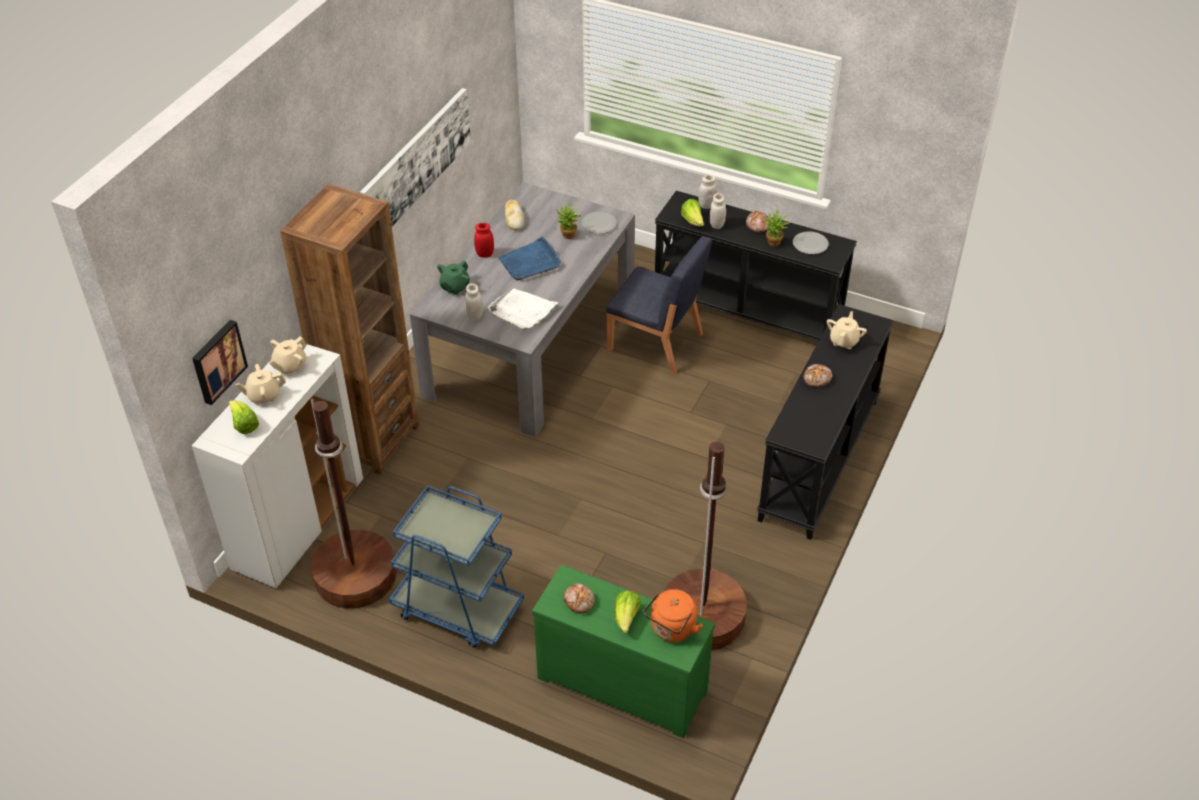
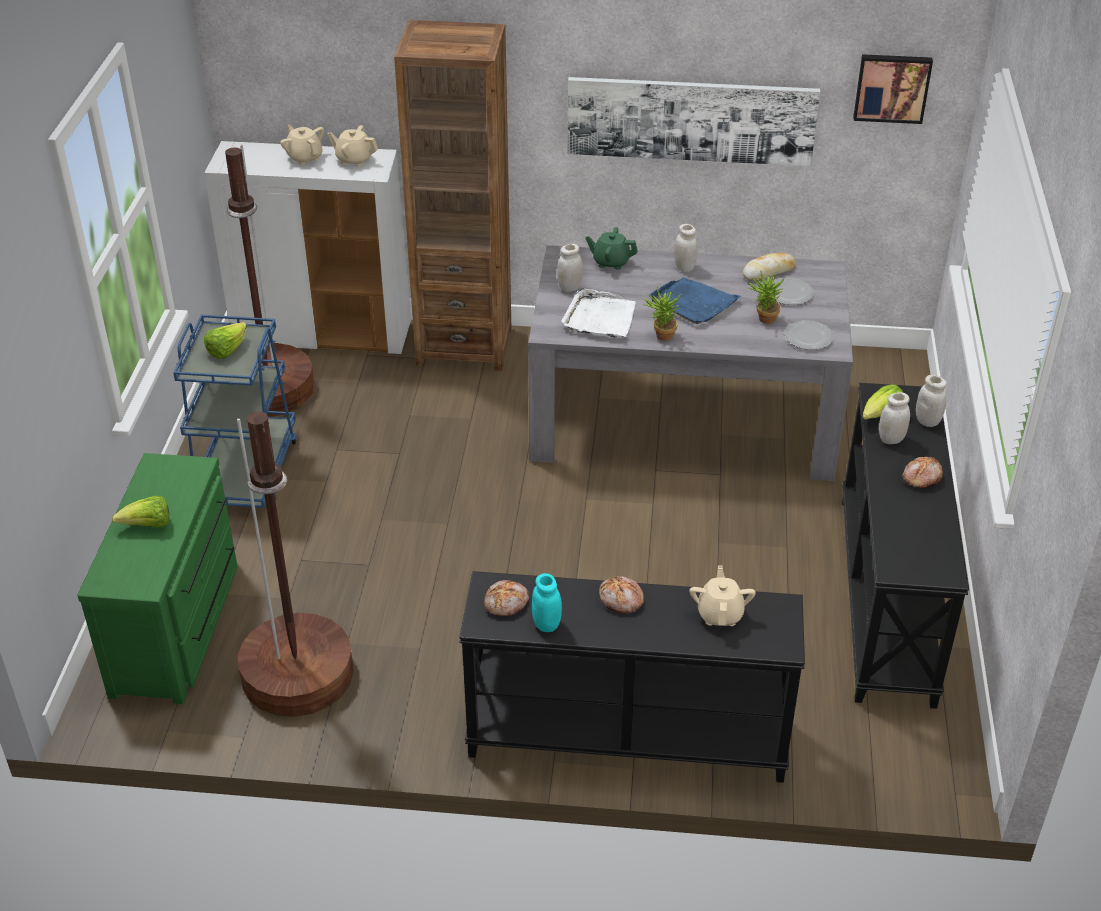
camera: 70 degrees right, 5 degrees down
picture [192,320,248,405] -> picture moved to [853,54,933,124]
lettuce [229,400,259,434] -> lettuce moved to [204,322,247,359]
red jar [474,223,494,258] -> white jar [674,224,698,272]
bread [564,583,595,613] -> bread moved to [484,580,529,616]
blue chair [606,236,712,374] -> none
orange kettle [643,589,703,642] -> none
potted plant [765,209,790,246] -> potted plant moved to [643,287,681,341]
plate [793,231,829,254] -> plate moved to [773,278,814,305]
beige teapot [827,311,867,349] -> beige teapot turned 90 degrees counterclockwise [690,565,756,626]
none -> turquoise jar [532,573,562,632]

